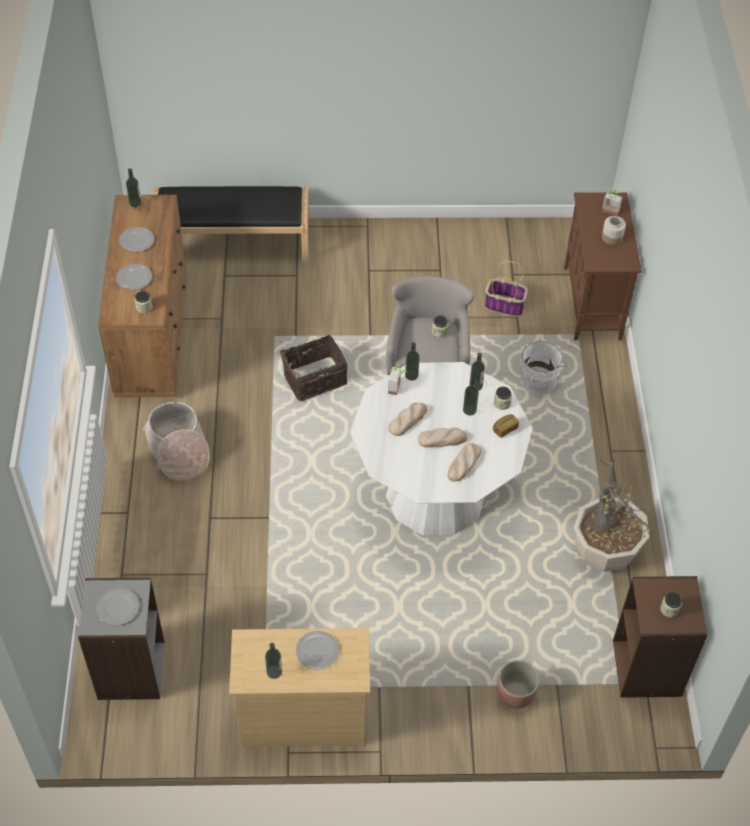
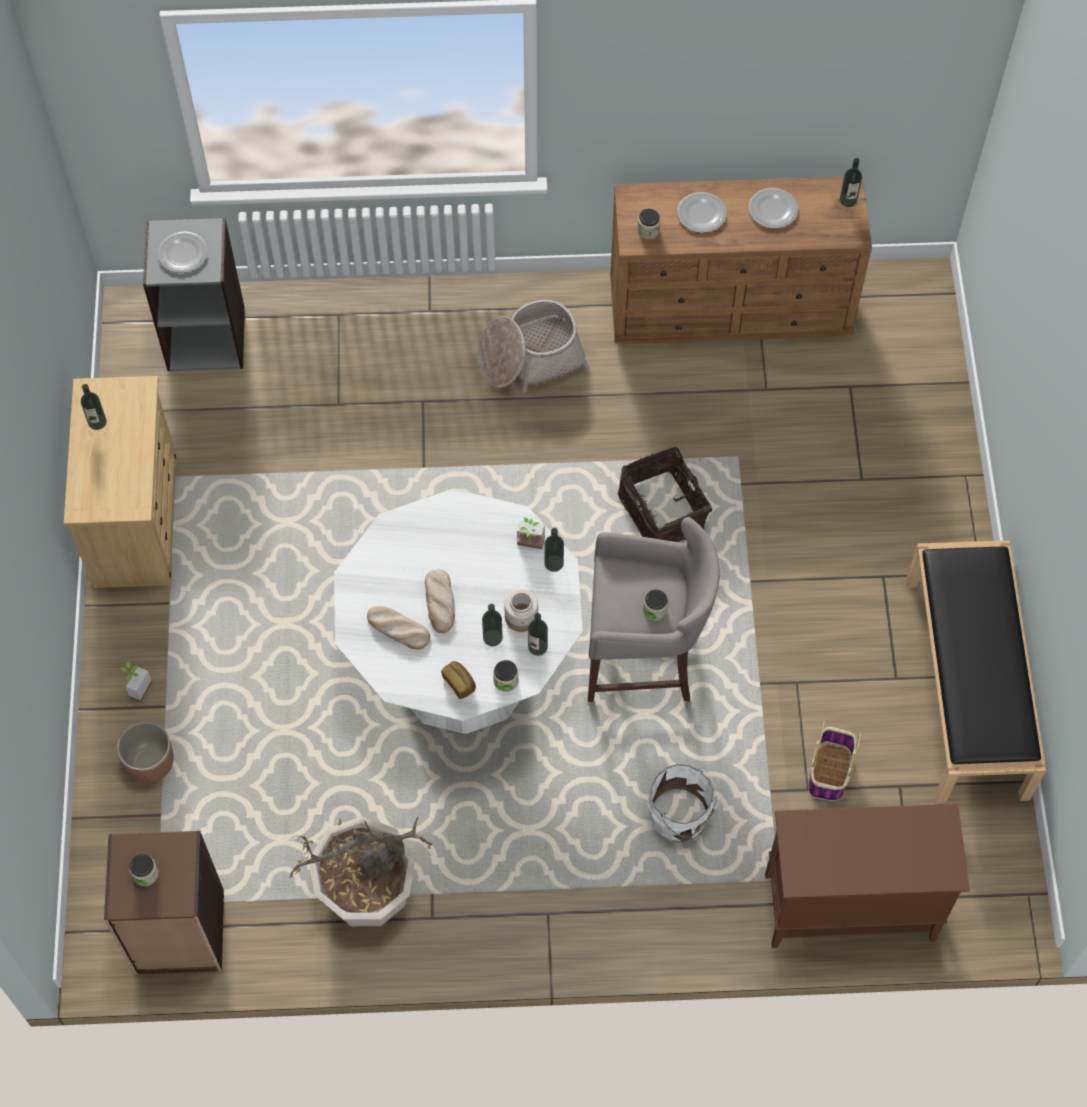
camera: 90 degrees right, 10 degrees up
black bench [153,186,309,263] -> black bench moved to [906,540,1046,804]
plate [296,631,339,670] -> none
bread [388,403,427,436] -> none
potted plant [602,187,622,216] -> potted plant moved to [120,662,153,703]
jar [602,216,626,245] -> jar moved to [504,589,538,632]

